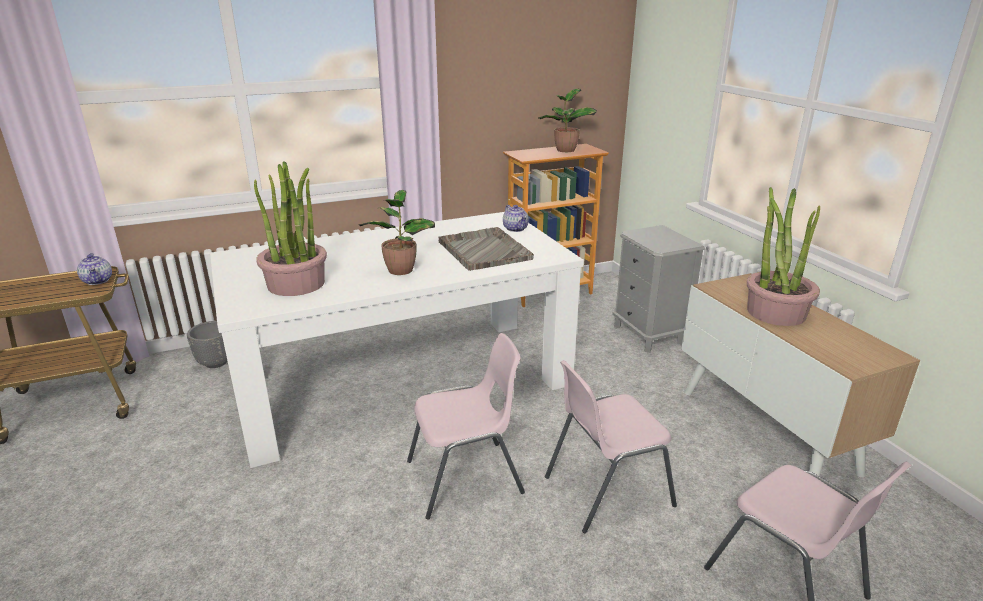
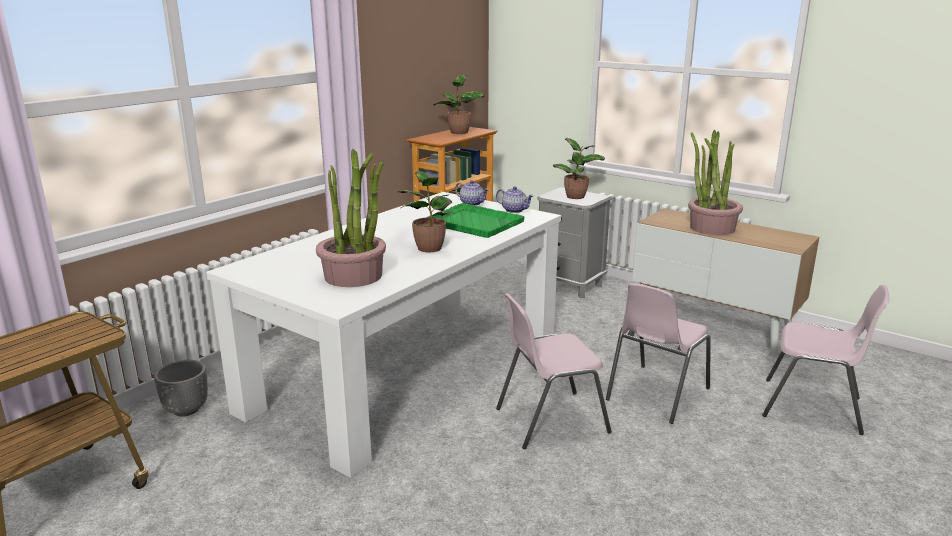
camera: 30 degrees left, 5 degrees down
teapot [77,253,112,285] -> teapot moved to [496,187,534,213]
pink chair [407,333,525,520] -> pink chair turned 150 degrees counterclockwise [496,293,612,449]
grey tray [438,227,534,271] -> green tray [426,203,524,238]
none -> potted plant [553,138,605,199]

